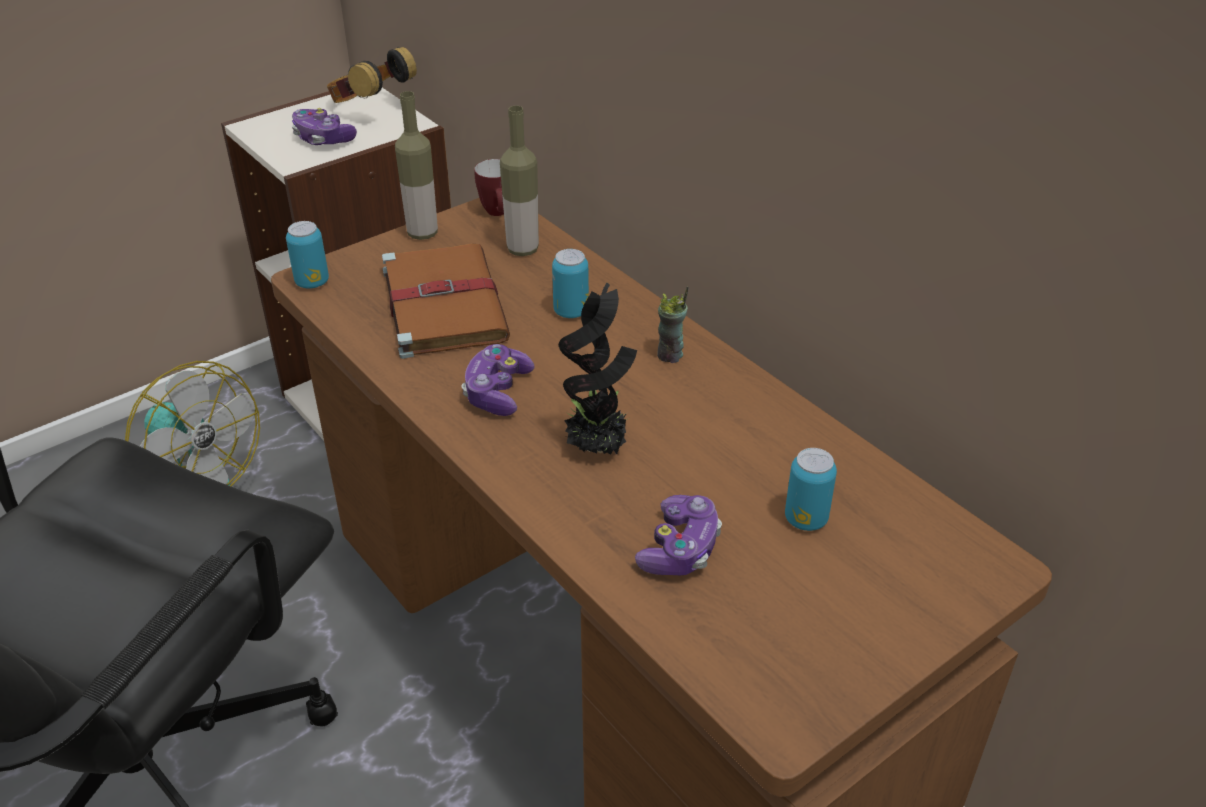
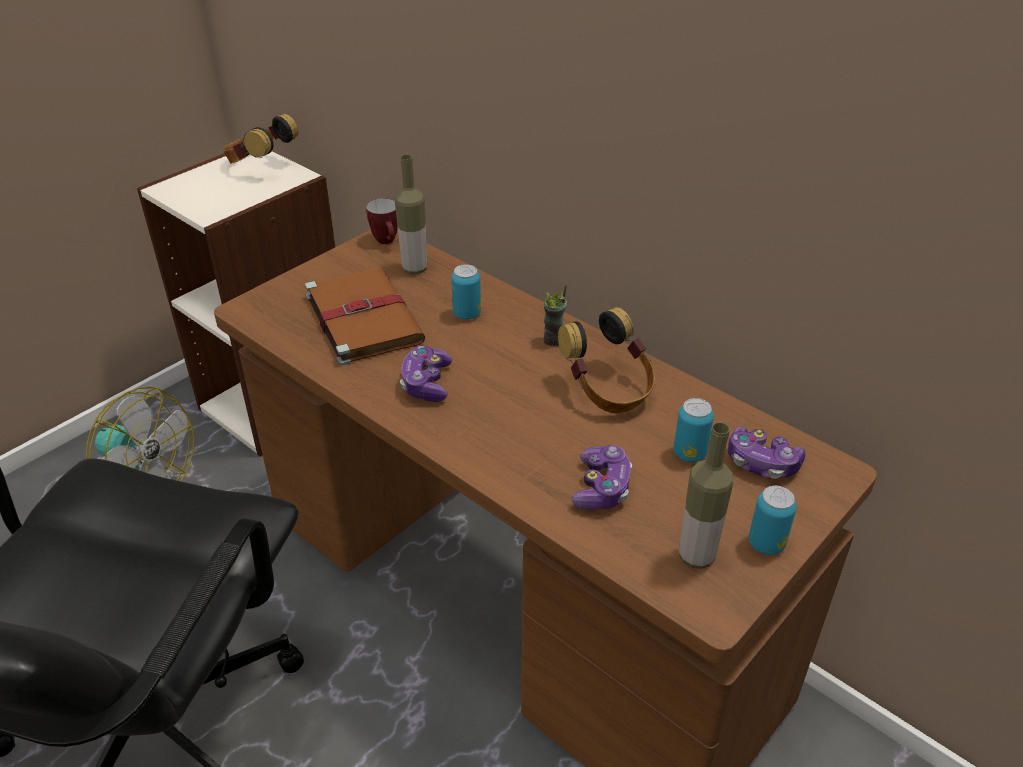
camera: 10 degrees left, 0 degrees up
can [286,221,329,289] -> can moved to [749,486,797,555]
game controller [292,108,357,145] -> game controller moved to [728,427,805,479]
bottle [395,91,438,240] -> bottle moved to [679,422,733,569]
potted plant [559,283,637,455] -> none
none -> headphones [558,307,655,413]

